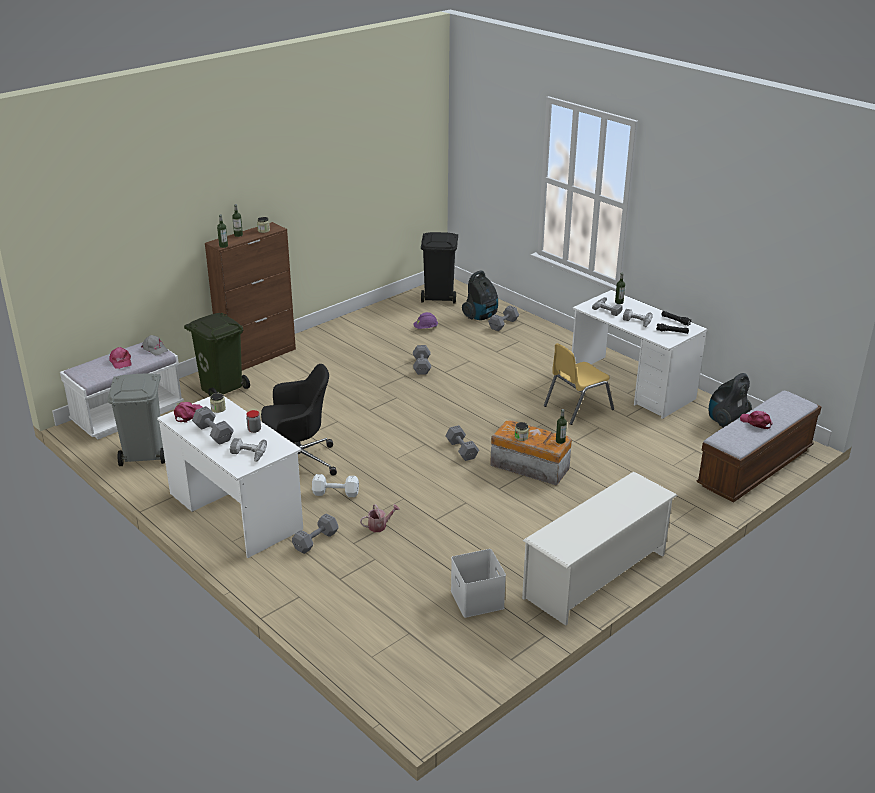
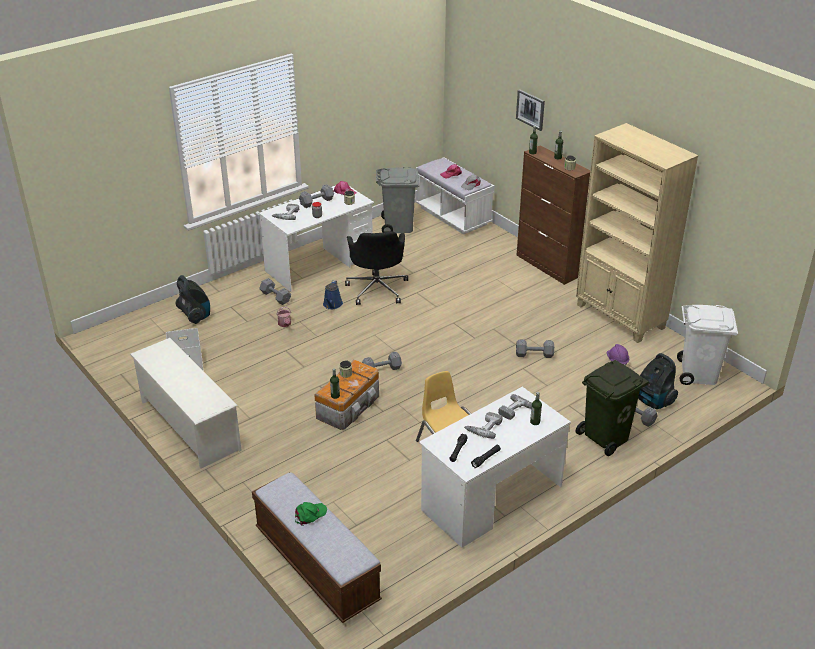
camera: 95 degrees right, 5 degrees up
green trash can [184,313,250,396] -> green trash can moved to [576,360,649,456]
white dumbbell [312,474,359,497] -> blue watering can [323,280,343,309]
black trash can [421,232,458,303] -> white trash can [677,305,738,385]
vacuum cleaner [709,373,752,427] -> vacuum cleaner moved to [176,275,210,324]
pink cap [740,411,773,429] -> green cap [295,502,327,526]
none -> picture [516,89,545,131]
none -> beige bookcase [576,123,698,343]

